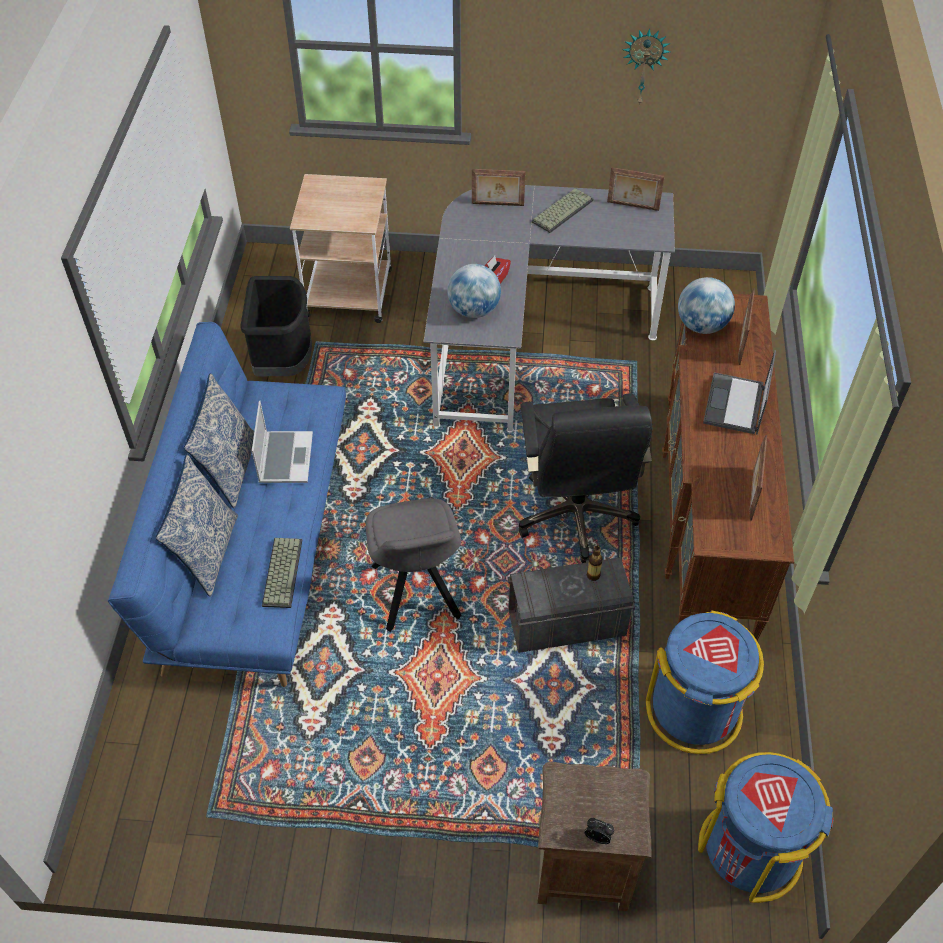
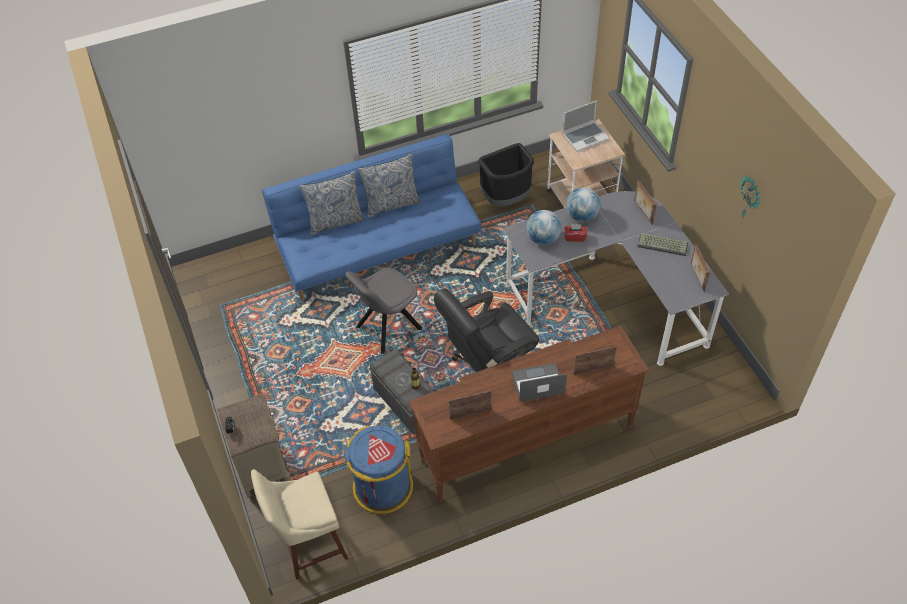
camera: 65 degrees right, 0 degrees up
laptop [252,401,313,483] -> laptop moved to [562,100,609,152]
keyboard [262,538,302,608] -> none
globe [678,277,735,334] -> globe moved to [566,187,601,222]
blue trash can [698,752,834,903] -> beige chair [251,469,348,580]

